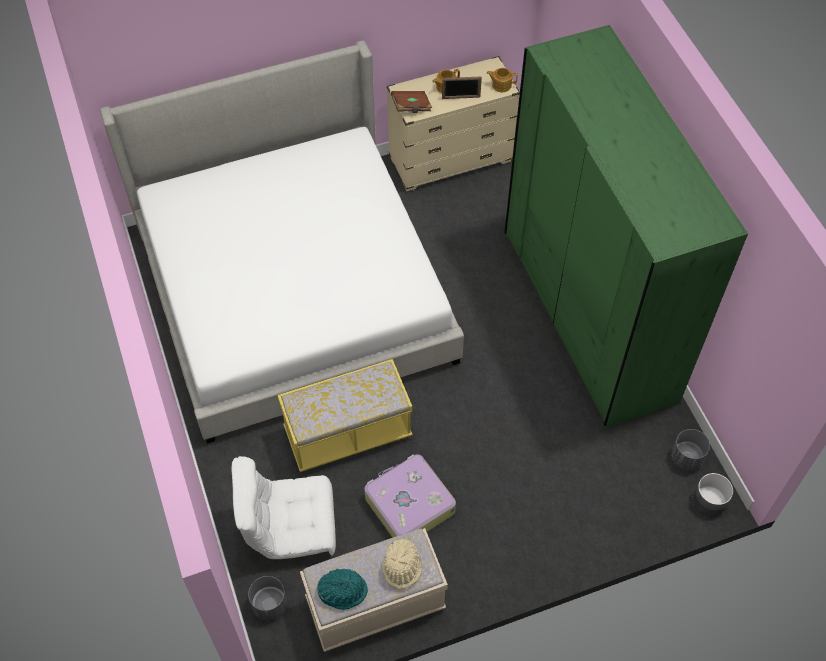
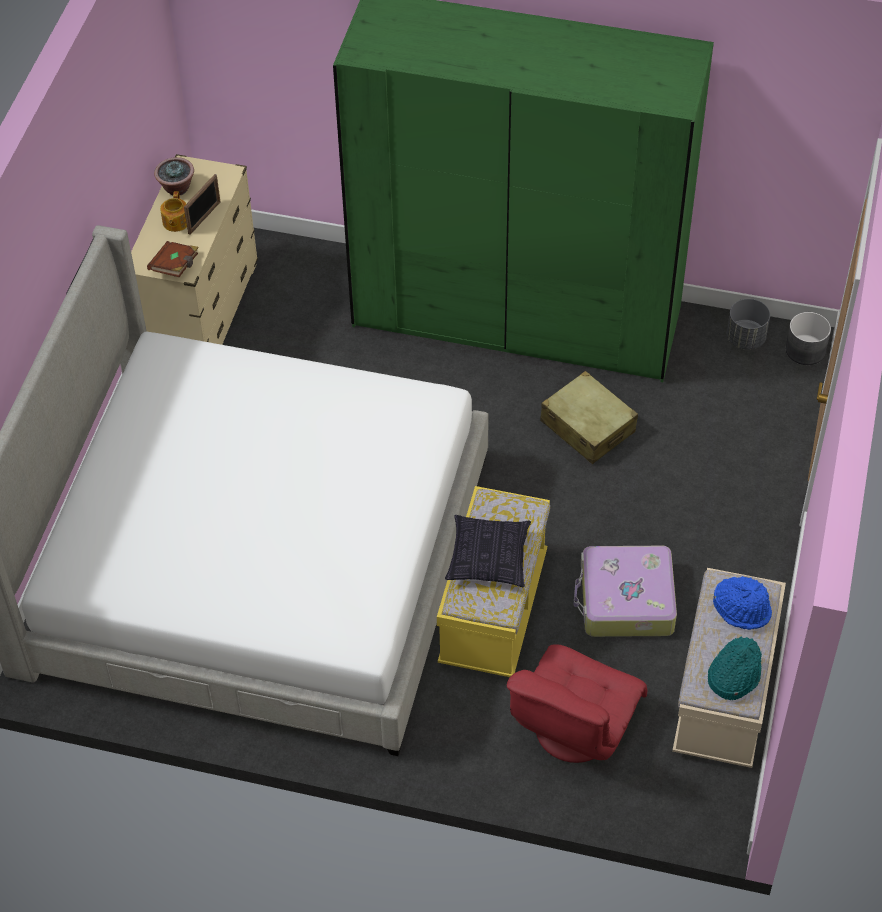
camera: 55 degrees left, 5 degrees down
white armchair [231,456,336,559] -> red armchair [507,644,647,763]
grey planter [248,576,287,620] -> none
beige hat [382,539,422,589] -> blue hat [713,576,772,630]
teapot [487,68,518,92] -> none
none -> potted plant [154,157,194,195]
none -> pillow [445,515,531,587]
none -> beige suitcase [540,371,638,464]

